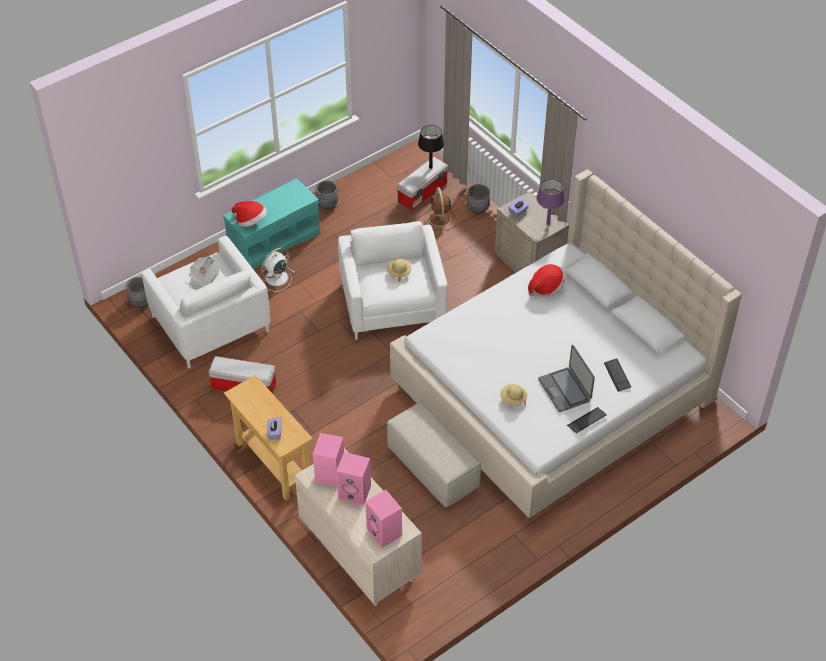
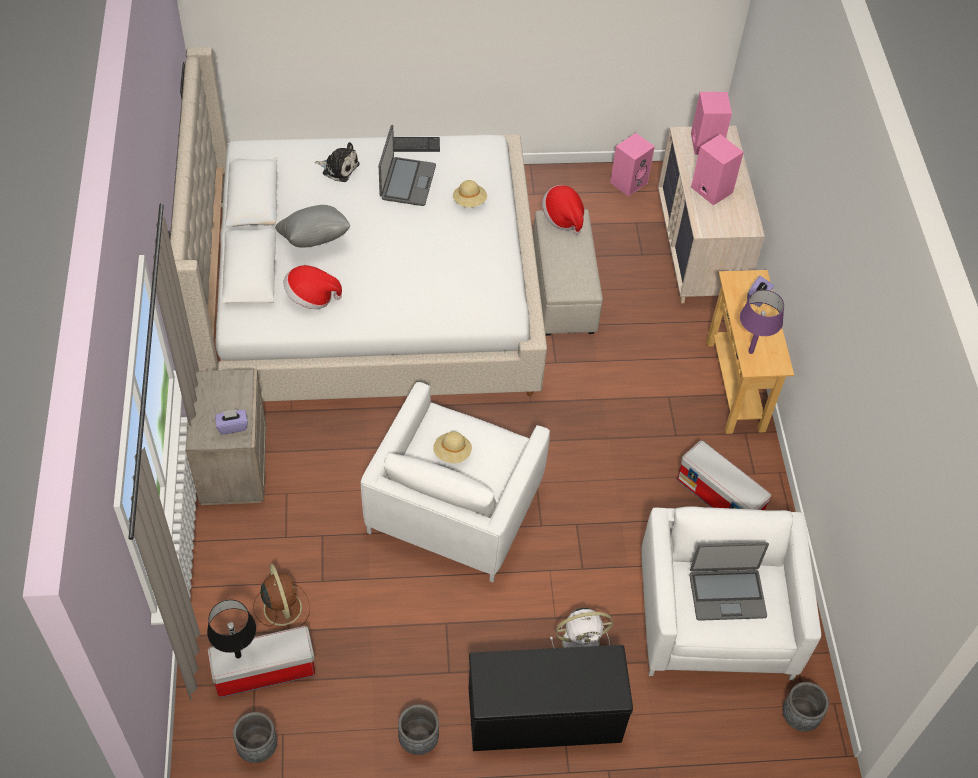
camera: 150 degrees left, 5 degrees up
newspaper [188,256,219,289] -> laptop [689,542,769,621]
turquoise bench [223,178,320,269] -> black bench [468,645,633,751]
hat [231,201,267,227] -> hat moved to [542,185,584,235]
pink speaker [313,433,344,486] -> pink speaker moved to [610,133,655,197]
brown fan [424,187,457,231] -> brown fan turned 45 degrees counterclockwise [253,564,310,627]
grey planter [467,184,490,214] -> grey planter moved to [233,712,277,763]
purple table lamp [536,179,565,225] -> purple table lamp moved to [740,290,784,354]
keyboard [604,359,631,392] -> plush toy [315,142,360,182]
none -> grey pillow [275,205,350,248]

